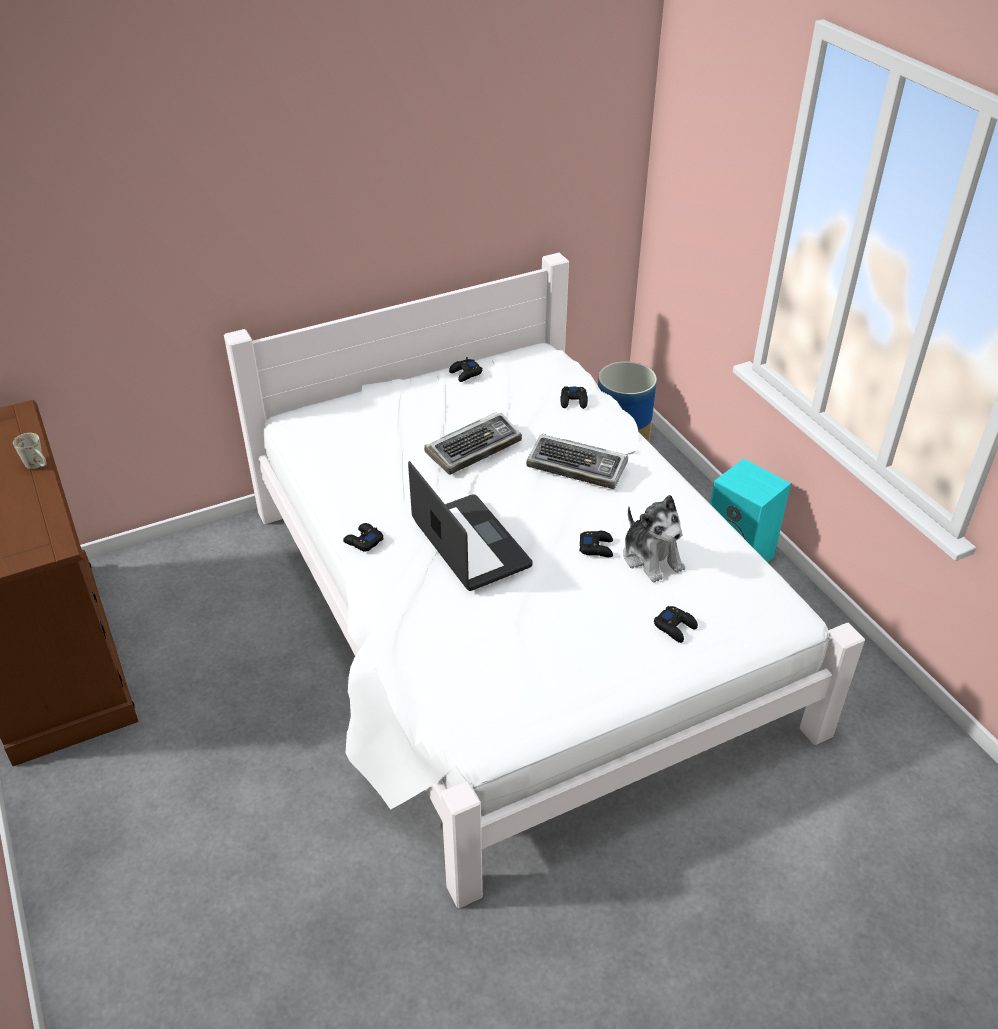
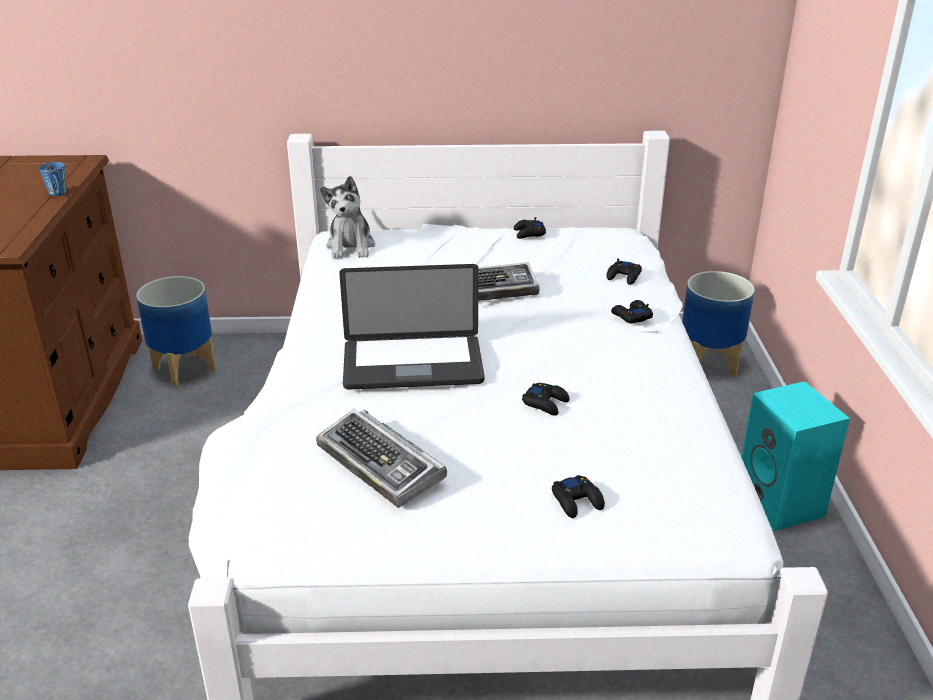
camera: 25 degrees right, 10 degrees down
white mug [13,433,47,469] -> blue mug [39,162,67,196]
black game controller [343,523,383,552] -> black game controller moved to [611,300,653,323]
laptop [408,461,532,591] -> laptop turned 90 degrees clockwise [339,264,485,390]
keyboard [527,434,628,489] -> keyboard moved to [316,409,447,508]
plush toy [623,495,685,583] -> plush toy moved to [320,176,375,259]
none -> planter [136,276,217,387]

